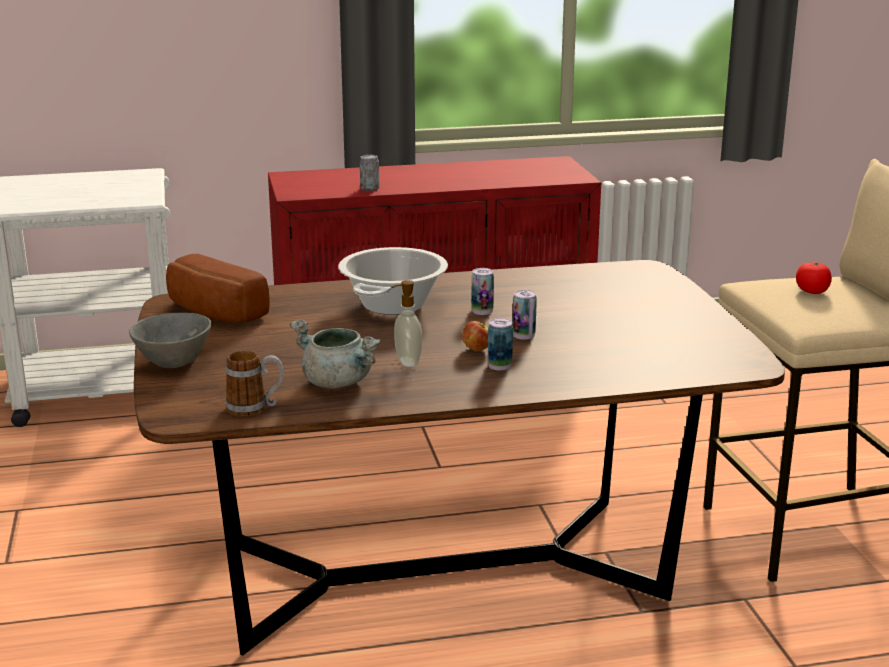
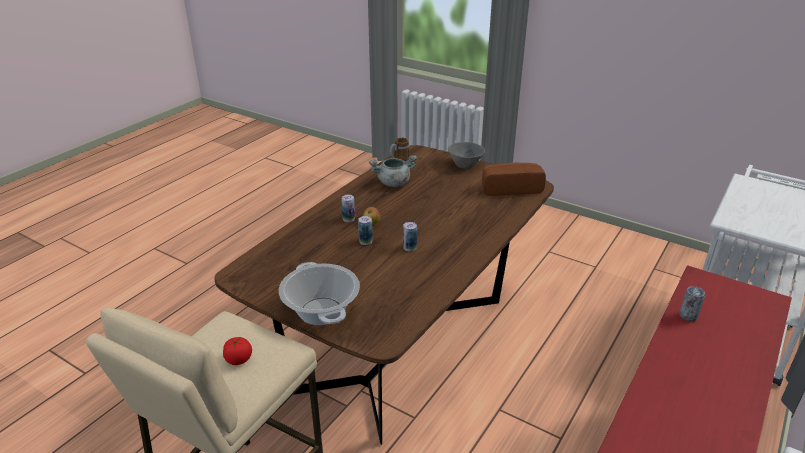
camera: 135 degrees right, 10 degrees up
cooking pot [338,247,448,315] -> cooking pot moved to [279,262,360,325]
soap dispenser [391,280,422,367] -> none

